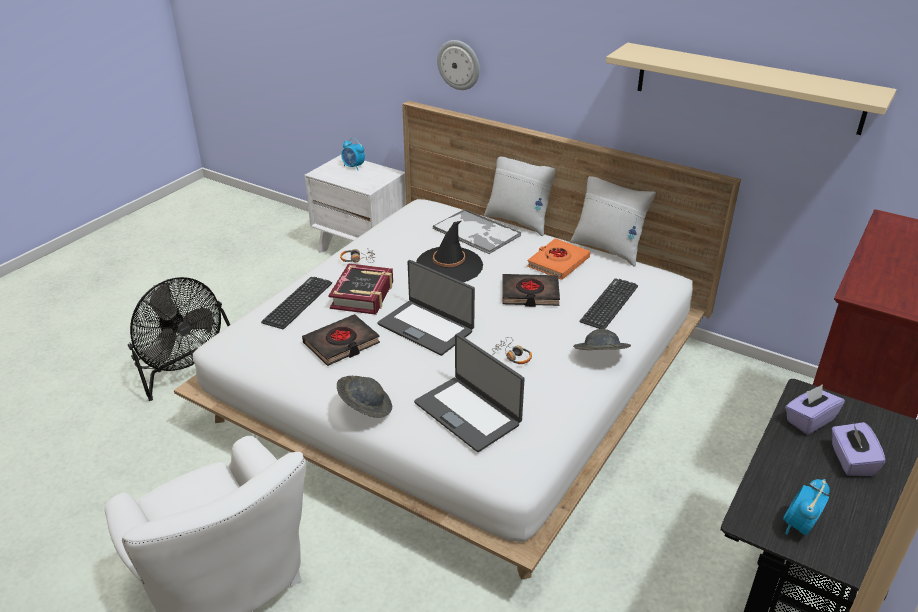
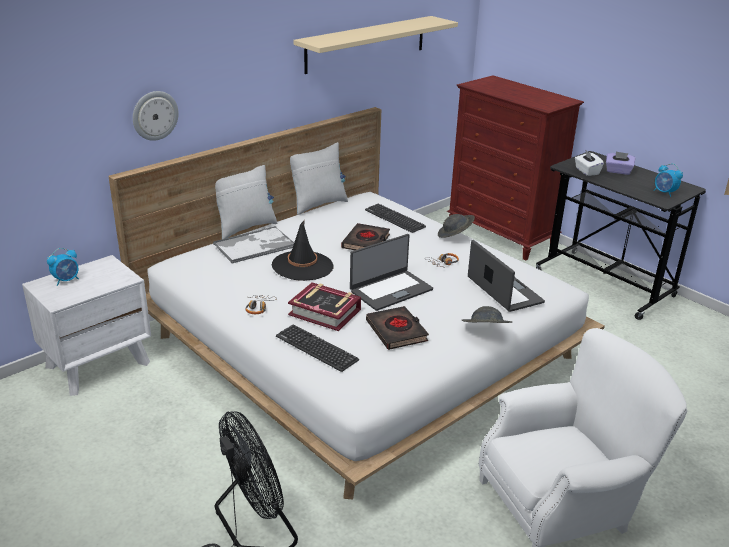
camera: 75 degrees left, 5 degrees down
laptop [414,333,525,452] -> laptop turned 90 degrees counterclockwise [468,240,545,312]
orange book [527,238,590,280] -> none
purple tissue box [786,384,845,434] -> white tissue box [575,150,604,176]

